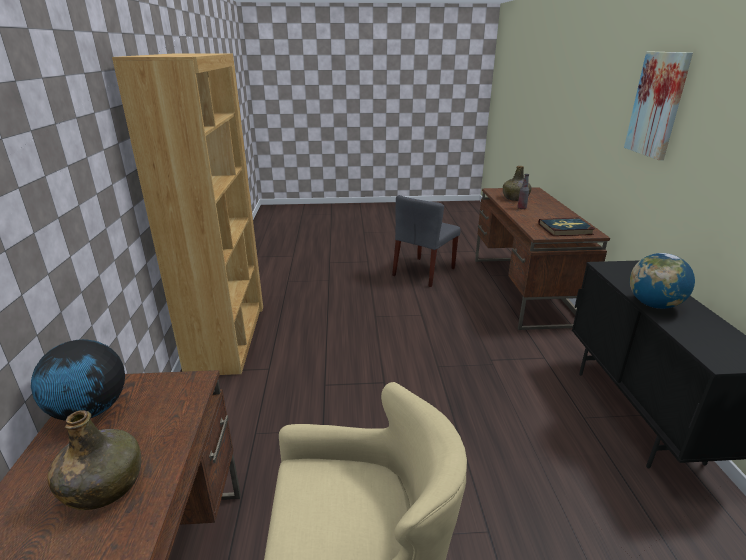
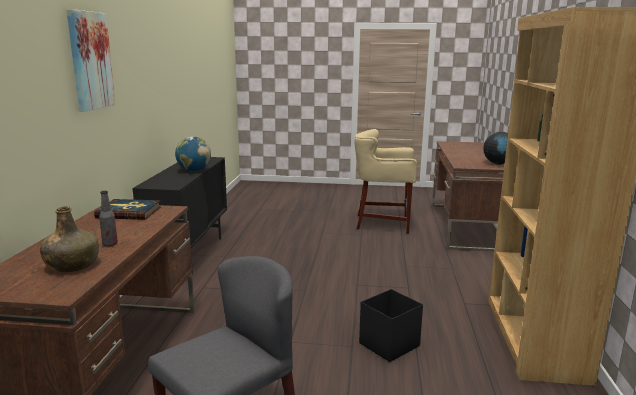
camera: 170 degrees left, 10 degrees down
green bottle [47,410,142,510] -> none
none -> black storage box [359,289,423,362]

